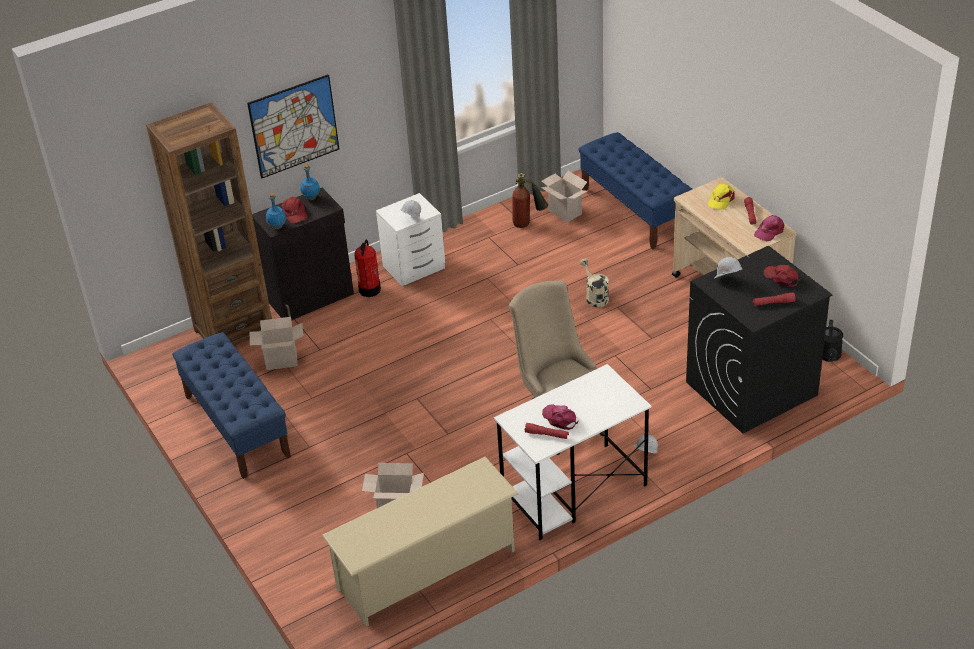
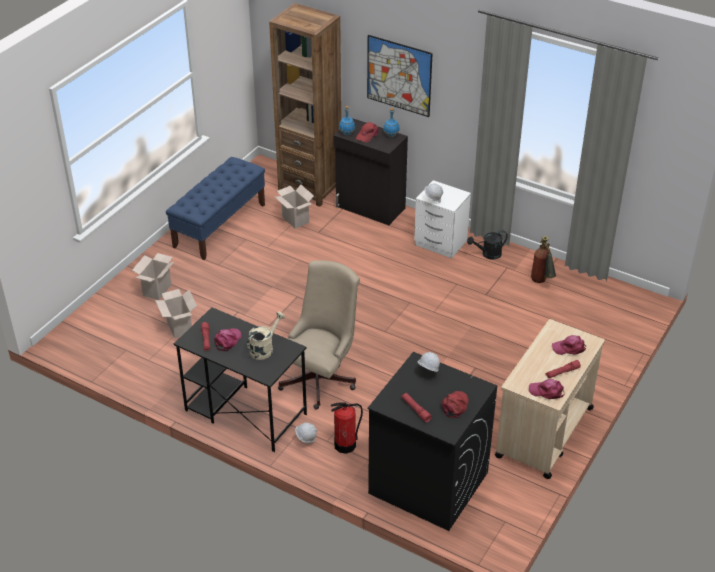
camera: 60 degrees right, 0 degrees up
beige shoe rack [322,456,518,627] -> none
fire extinguisher [354,240,381,297] -> fire extinguisher moved to [331,402,363,454]
white desk [494,364,652,540] -> black desk [174,307,307,452]
cardboard box [541,171,587,223] -> cardboard box moved to [132,253,175,300]
blue bench [579,132,692,250] -> none
beige watering can [580,258,609,307] -> beige watering can moved to [247,312,285,360]
yellow cap [708,184,735,210] -> pink cap [552,335,586,355]
black watering can [822,320,843,362] -> black watering can moved to [467,230,507,260]

